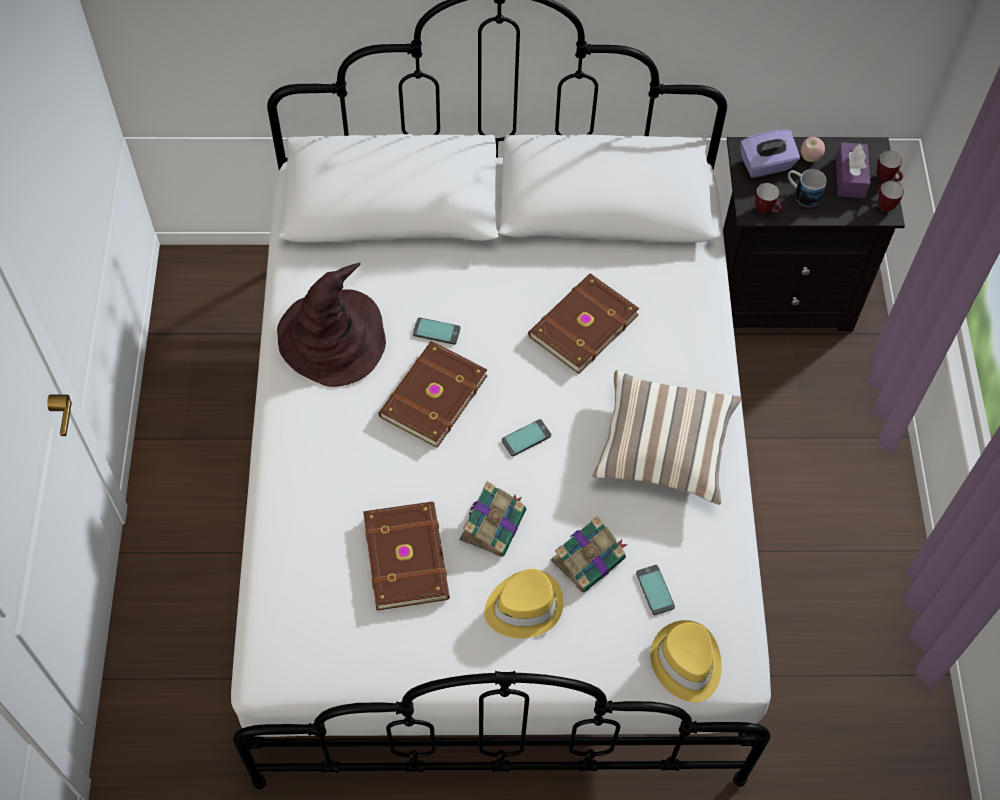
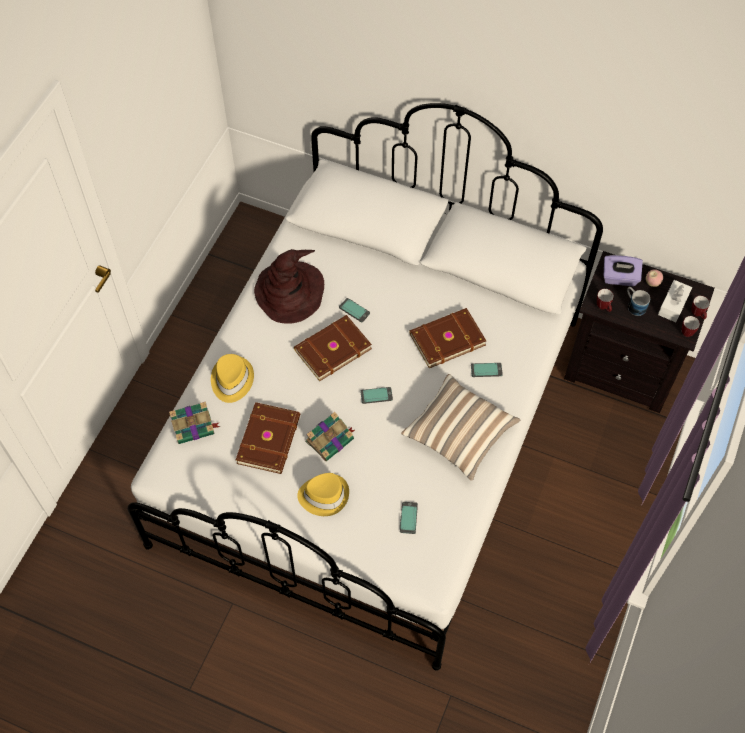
camera: 25 degrees right, 0 degrees up
book [551,516,627,593] -> book moved to [169,401,220,444]
yellow hat [650,620,722,702] -> yellow hat moved to [211,354,254,403]
purple tissue box [836,142,870,198] -> white tissue box [658,280,692,322]
none -> phone [471,363,503,377]

